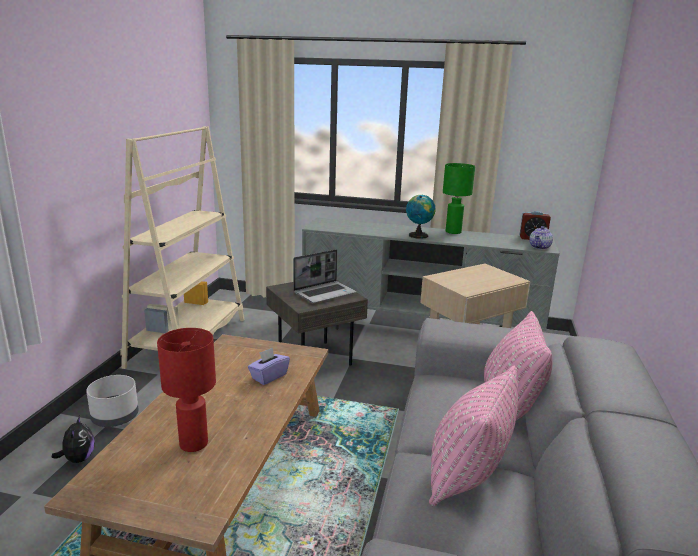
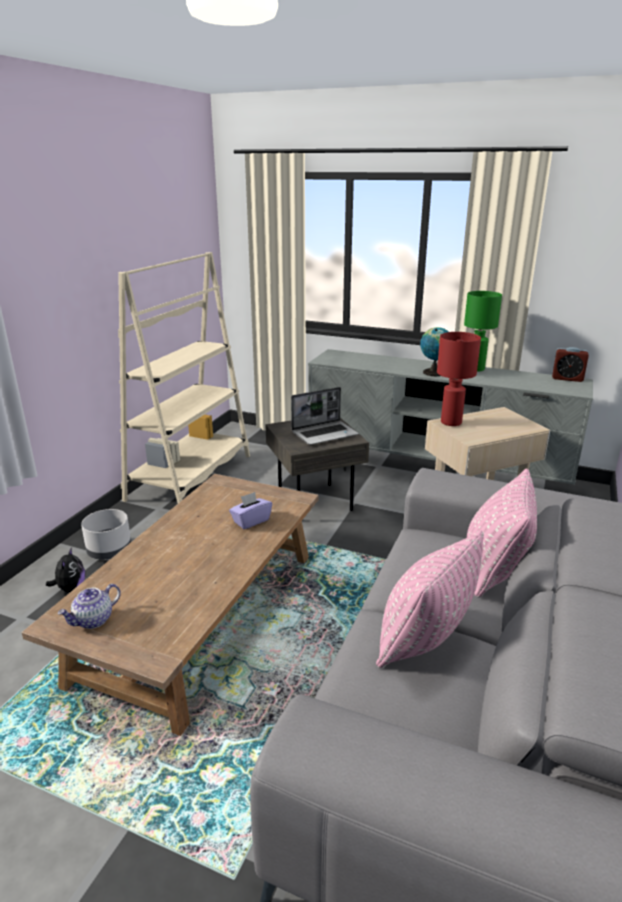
camera: 10 degrees right, 5 degrees up
red table lamp [157,328,216,452] -> red table lamp moved to [437,332,481,426]
teapot [529,226,553,250] -> teapot moved to [58,584,121,629]

